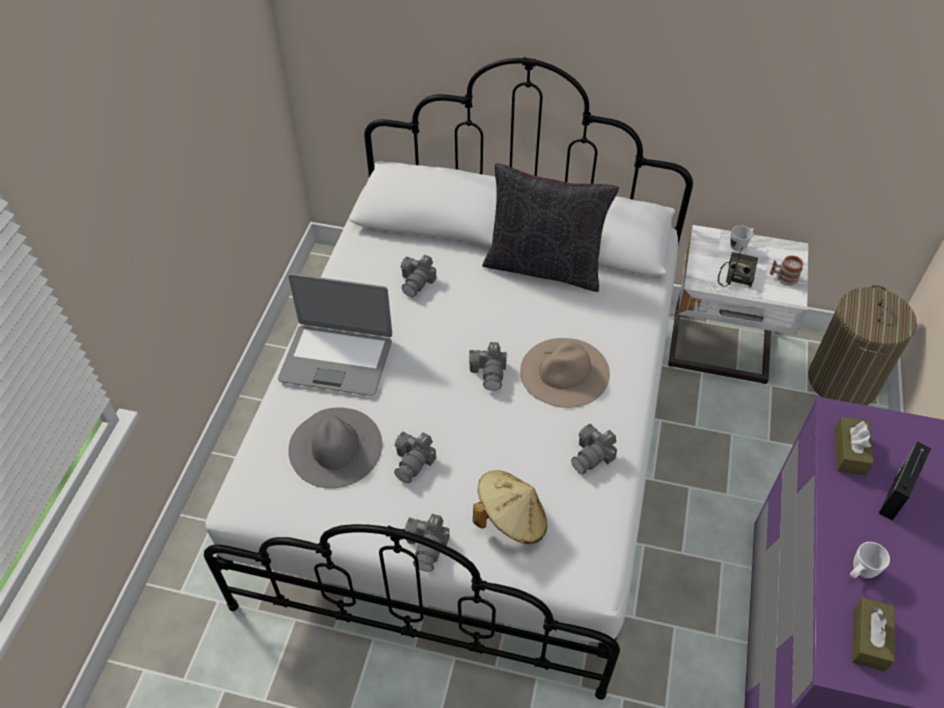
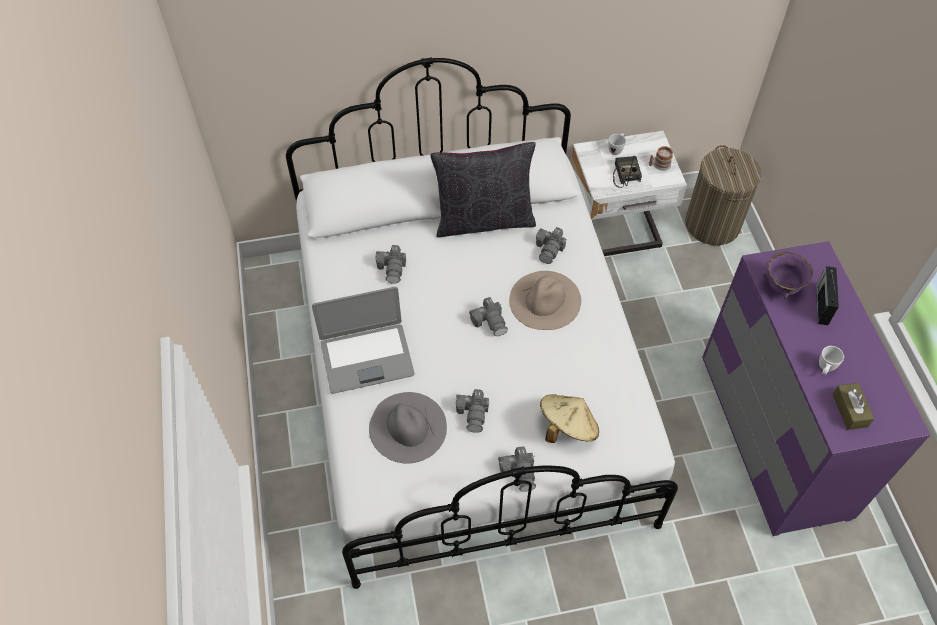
camera: 25 degrees left, 5 degrees up
camera [571,424,617,474] -> camera moved to [536,227,566,264]
brown tissue box [834,417,874,476] -> purple bowl [763,252,813,299]

